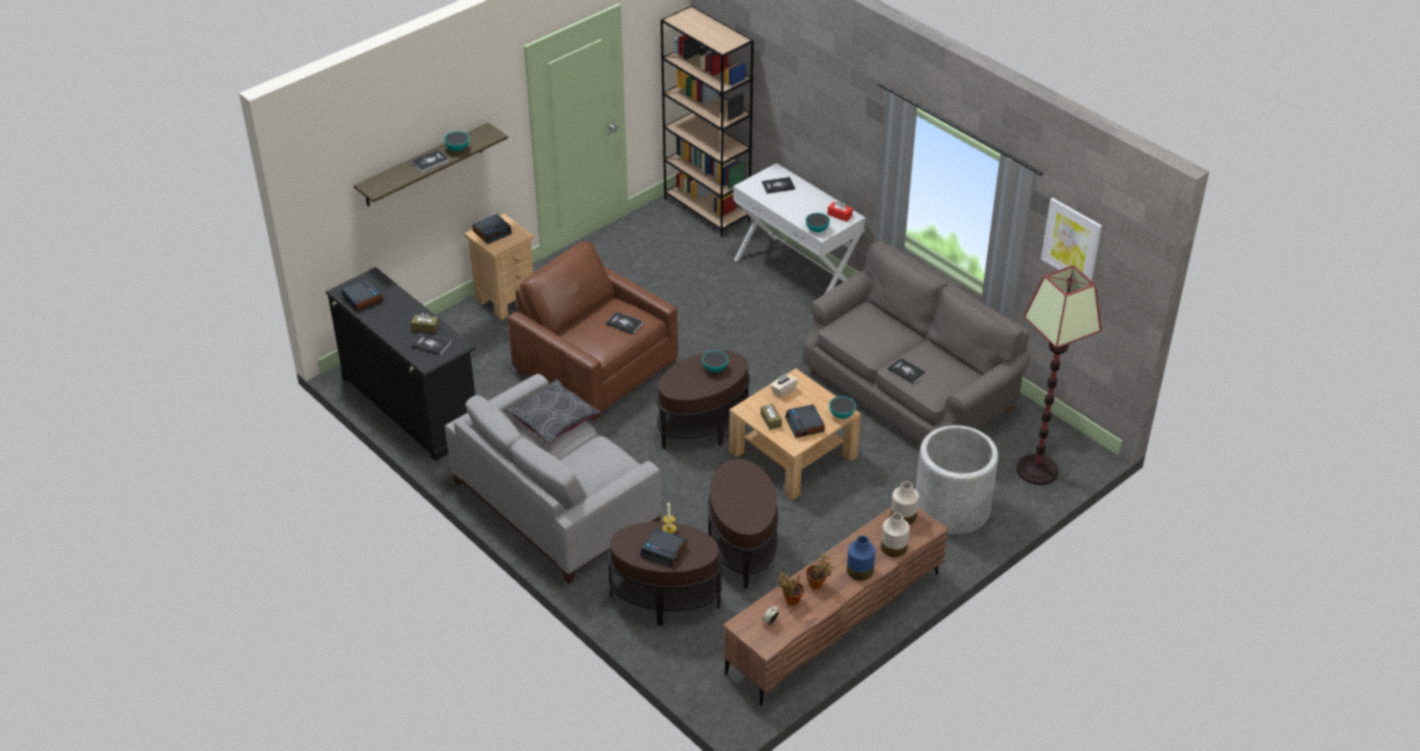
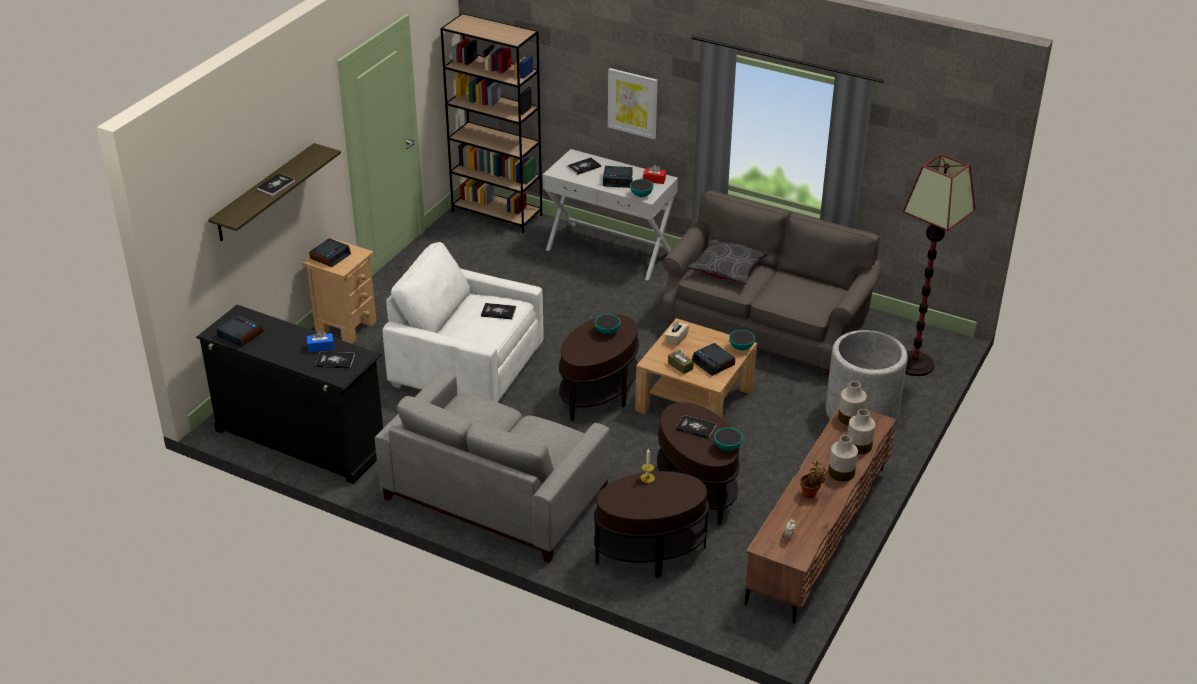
camera: 20 degrees left, 5 degrees down
brown tissue box [411,312,439,333] -> blue tissue box [307,330,334,352]
bowl [444,131,469,151] -> bowl moved to [714,428,743,451]
grey pillow [505,379,601,445] -> grey pillow moved to [687,237,768,284]
brown armchair [508,241,678,420] -> white armchair [383,242,544,402]
alarm clock [641,528,687,568] -> alarm clock moved to [603,166,633,188]
potted plant [777,572,804,605] -> none
blue vase [847,536,876,581] -> beige vase [828,435,858,481]
book [888,358,927,384] -> book moved to [676,415,716,439]
picture [1041,198,1102,281] -> picture moved to [608,68,658,139]

